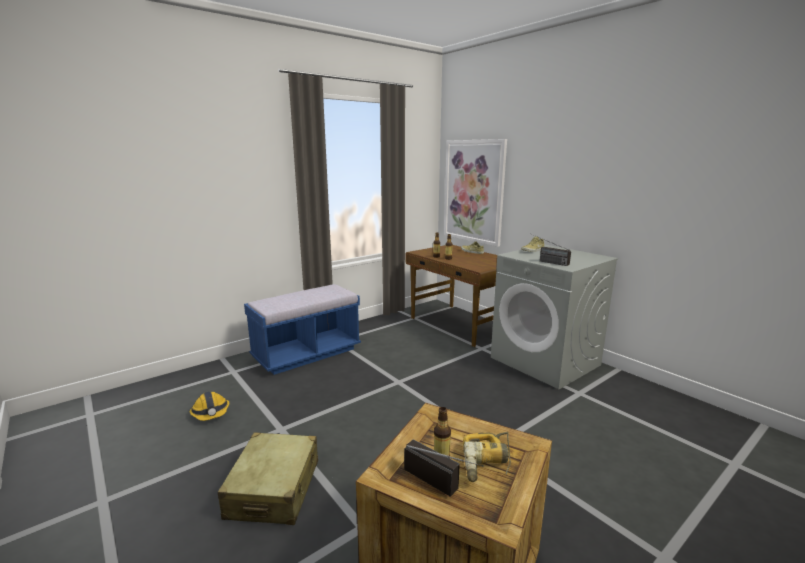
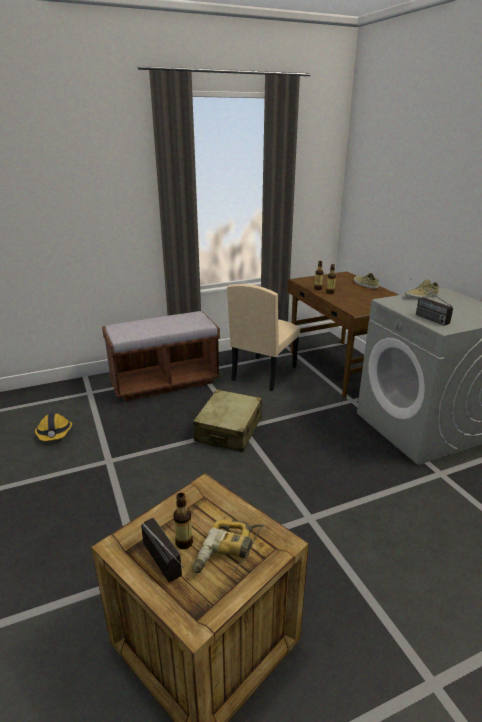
camera: 15 degrees right, 10 degrees up
beige suitcase [218,433,318,525] -> beige suitcase moved to [193,389,262,452]
blue bench [244,284,361,375] -> brown bench [102,311,221,401]
picture [444,139,507,247] -> none
none -> beige chair [227,284,300,391]

